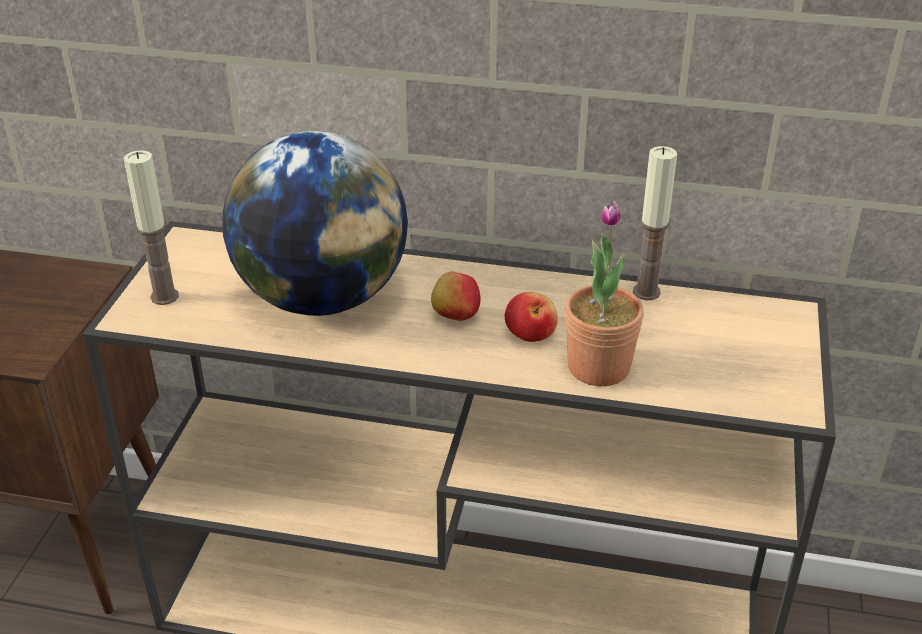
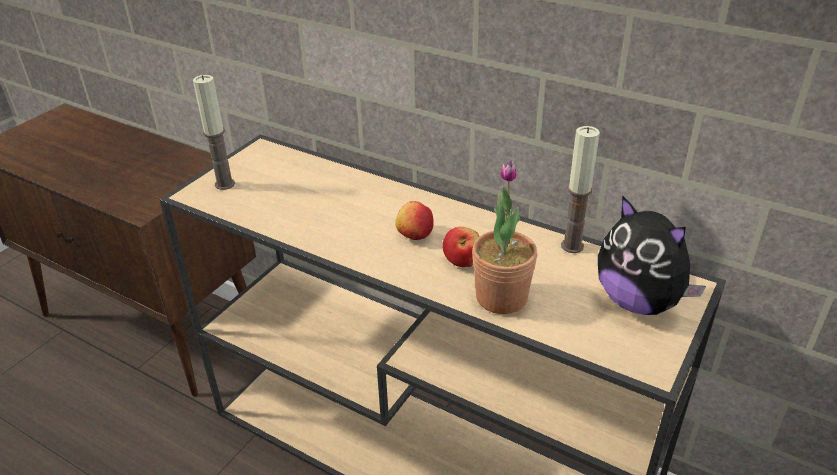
camera: 20 degrees right, 0 degrees up
globe [223,131,408,316] -> none
none -> plush toy [598,195,706,315]

